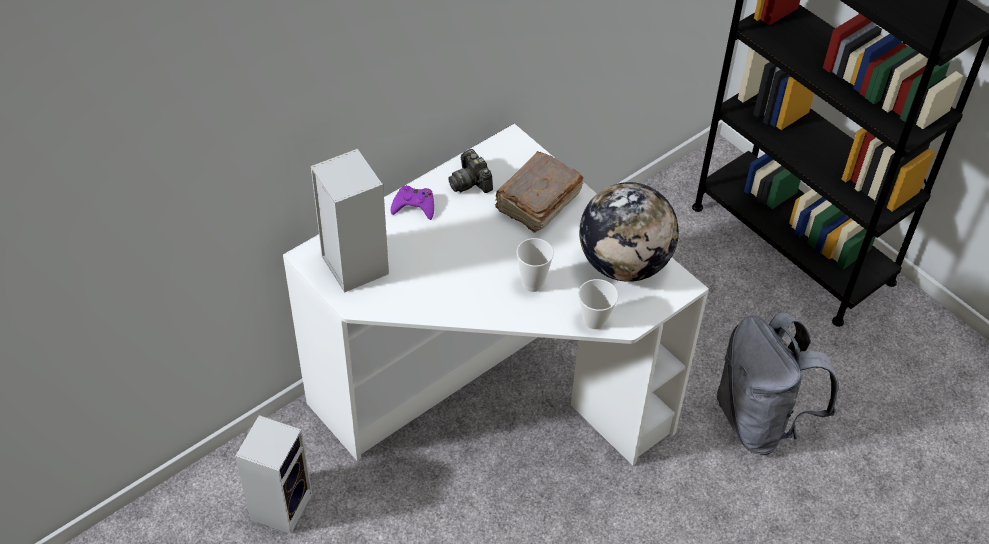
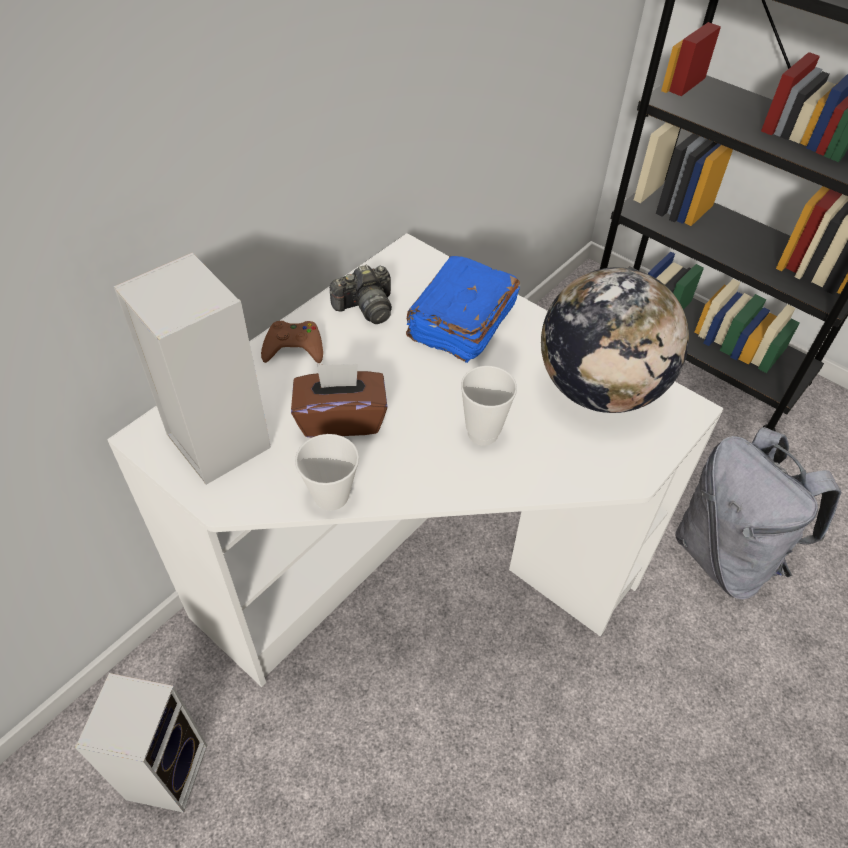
camera: 10 degrees left, 0 degrees up
purple game controller [391,186,434,220] -> brown game controller [261,321,323,363]
camera [448,149,493,193] -> camera turned 75 degrees counterclockwise [329,265,392,324]
brown book [495,151,584,233] -> blue book [405,255,520,363]
cup [578,279,619,329] -> cup moved to [295,434,359,511]
none -> brown tissue box [291,364,388,438]

